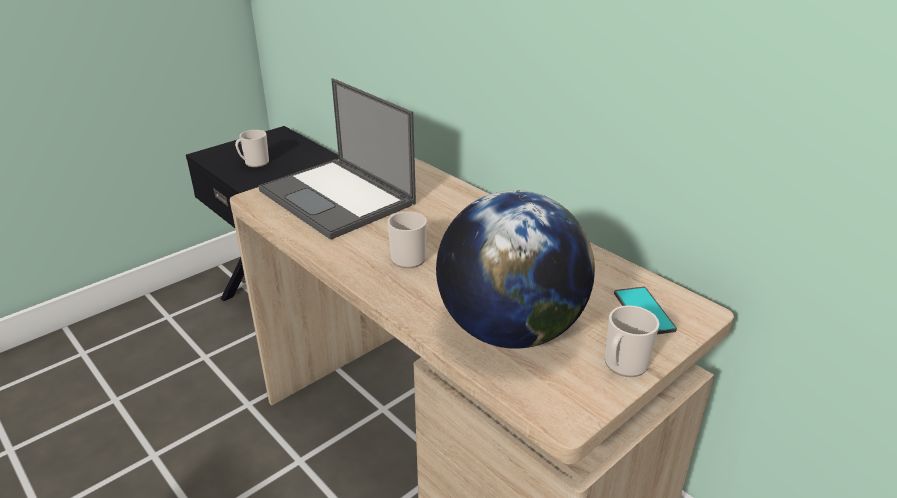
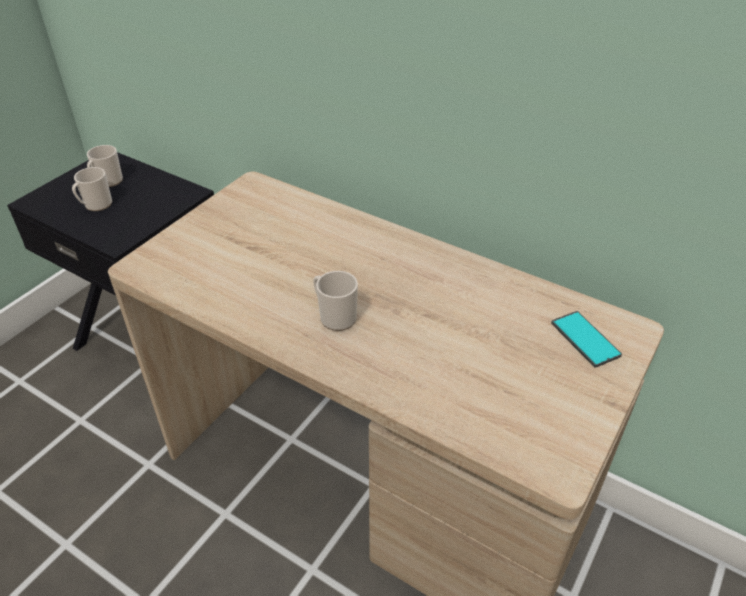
camera: 15 degrees left, 10 degrees up
laptop [258,78,416,240] -> none
globe [436,190,595,349] -> none
mug [605,305,659,377] -> mug moved to [87,145,123,187]

